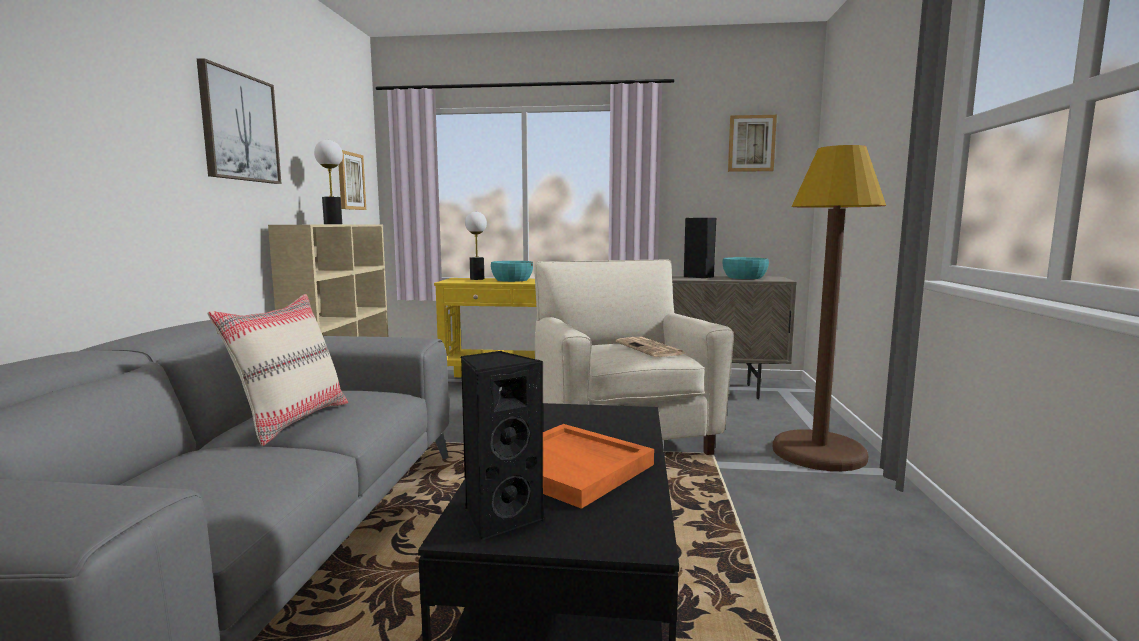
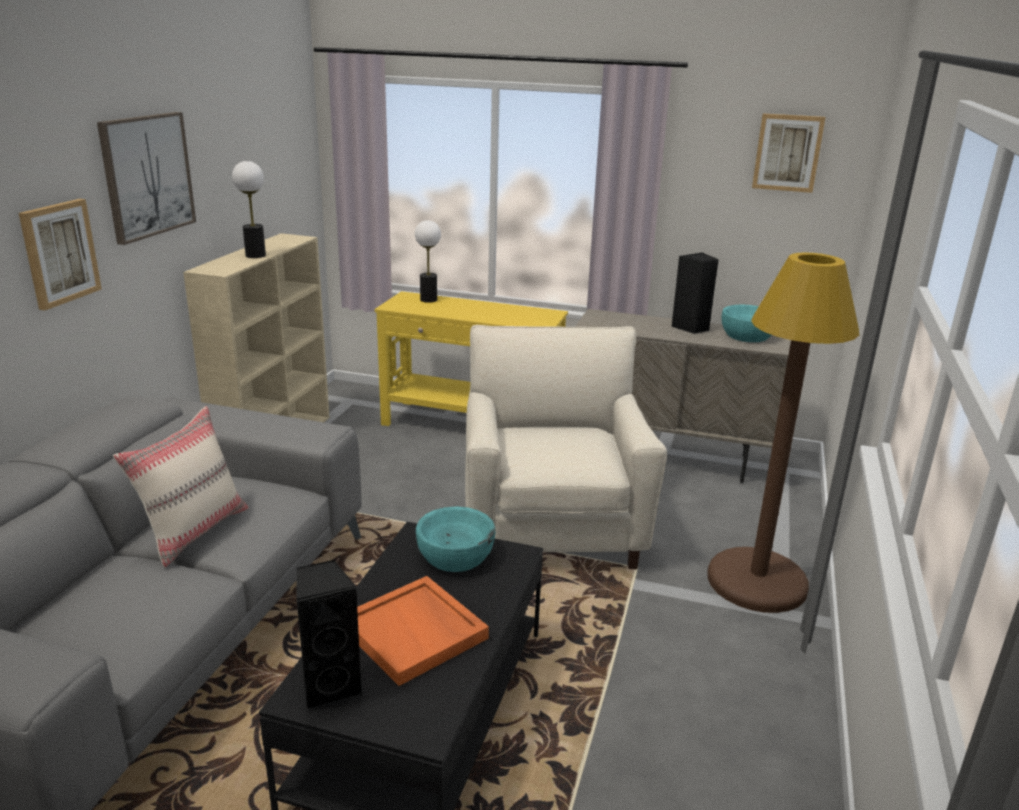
camera: 10 degrees right, 15 degrees up
picture [339,150,366,210] -> picture moved to [19,199,102,310]
turquoise bowl [491,261,533,282] -> turquoise bowl moved to [416,506,495,572]
newspaper [616,337,685,357] -> none

